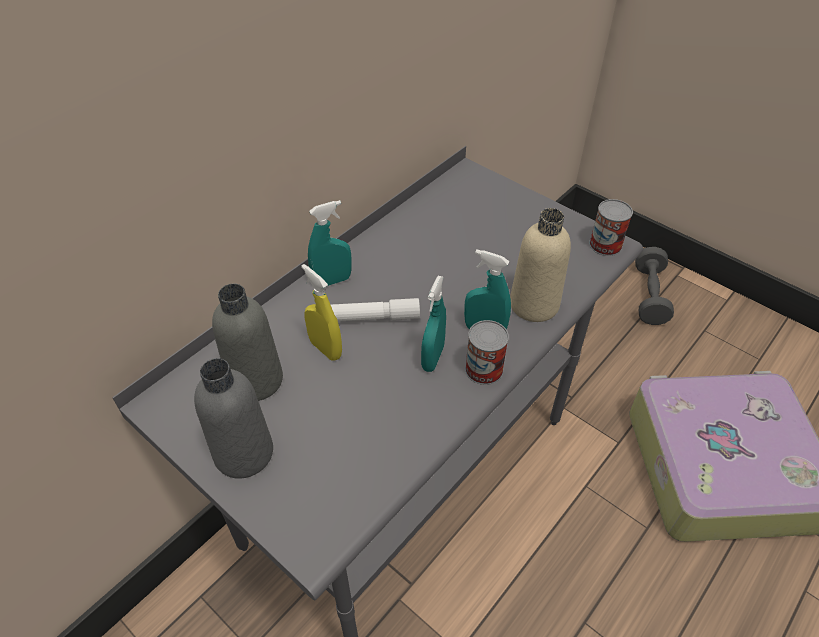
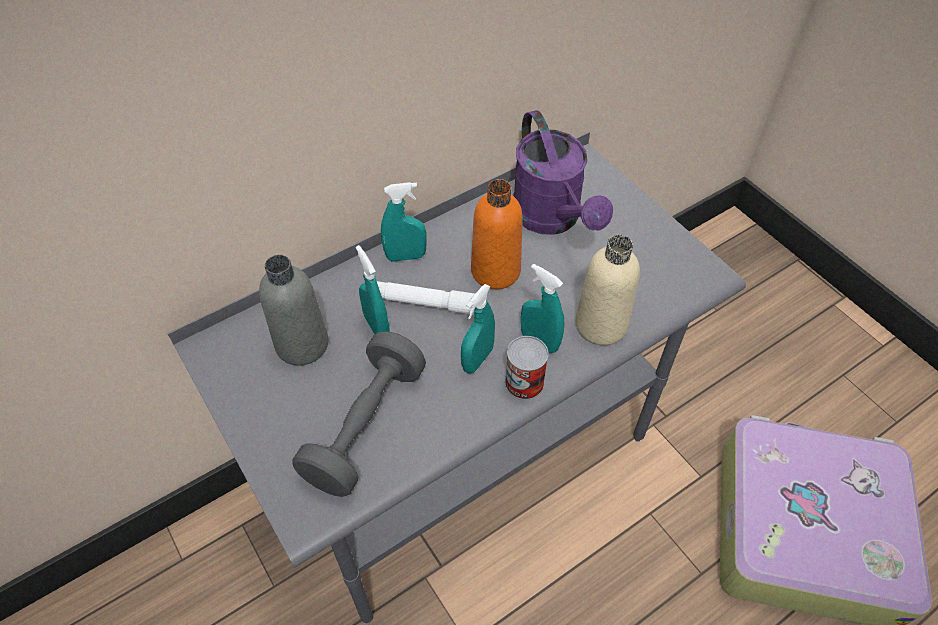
camera: 15 degrees right, 5 degrees up
grey bottle [194,358,273,479] -> none
yellow spray bottle [301,264,342,361] -> turquoise spray bottle [356,245,390,335]
can [589,199,633,256] -> none
grey dumbbell [635,247,674,325] -> grey dumbbell moved to [292,331,426,497]
none -> orange bottle [471,179,523,289]
none -> purple watering can [513,110,613,235]

